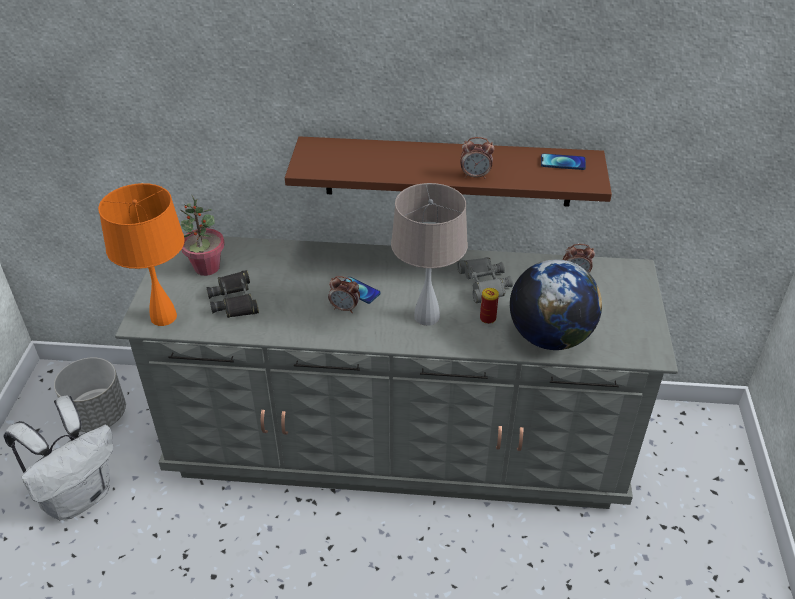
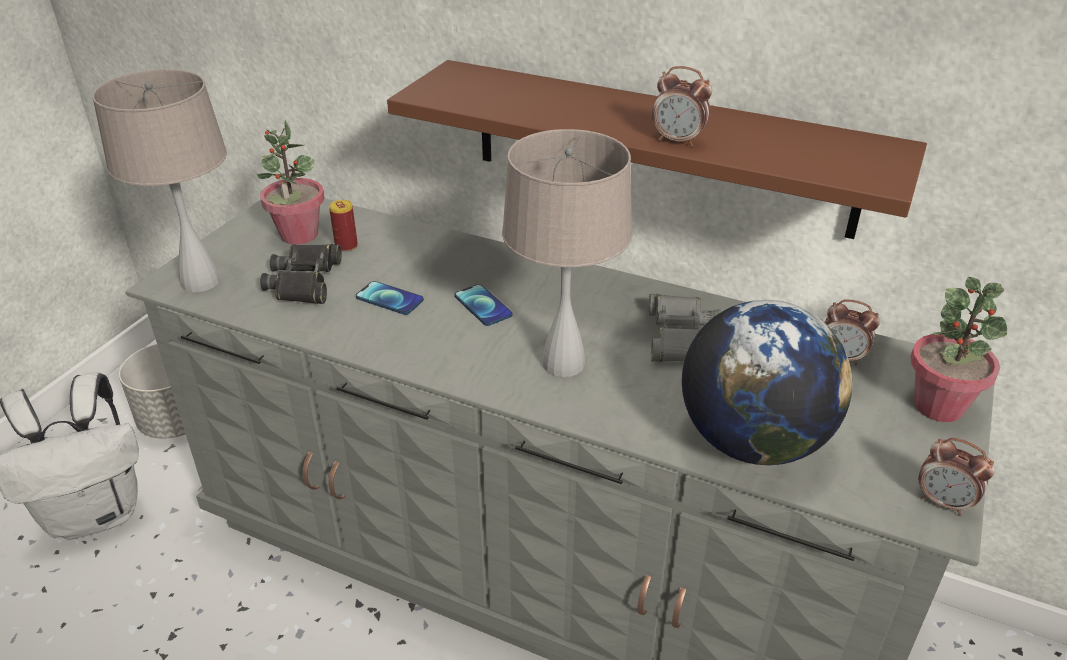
camera: 20 degrees right, 5 degrees down
orange table lamp [98,183,185,326] -> beige table lamp [92,69,227,293]
alarm clock [328,276,360,313] -> alarm clock moved to [918,438,995,516]
can [480,288,499,324] -> can moved to [329,200,358,252]
phone [541,154,586,170] -> phone moved to [356,281,424,315]
none -> potted plant [910,277,1007,422]

